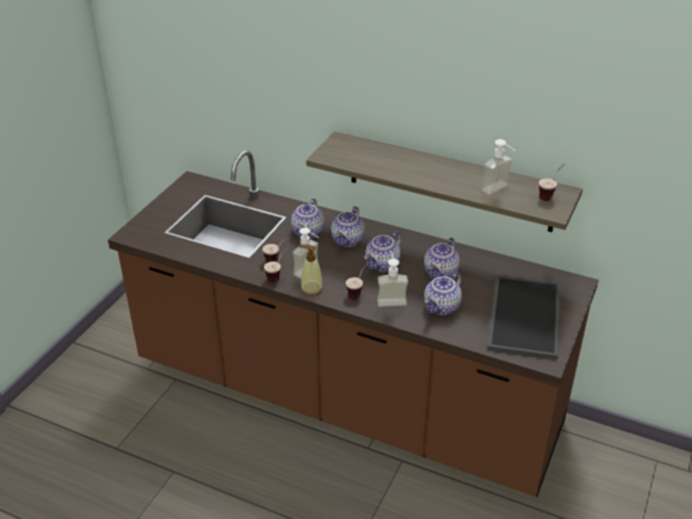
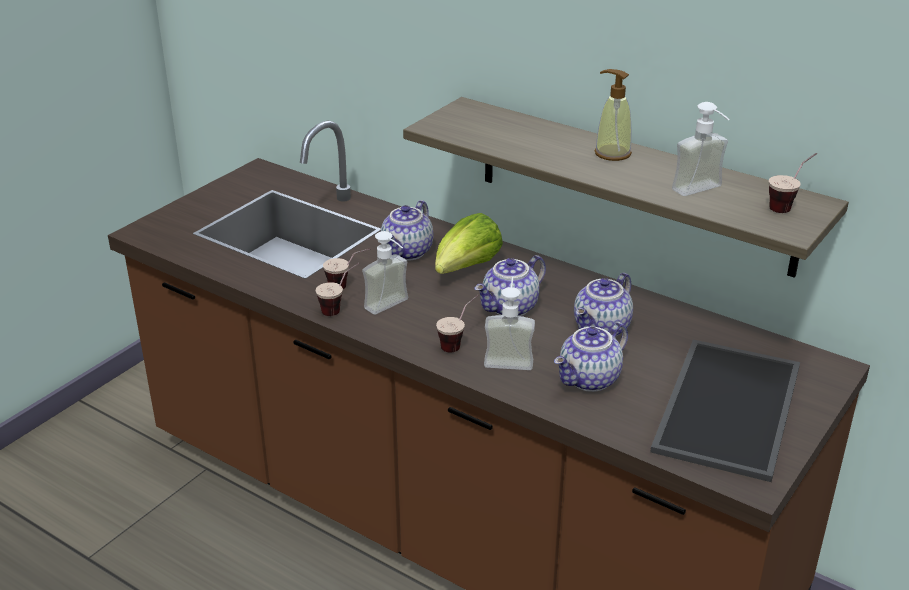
camera: 10 degrees right, 5 degrees down
soap dispenser [299,244,323,296] -> soap dispenser moved to [594,69,632,161]
teapot [331,206,365,247] -> lettuce [435,213,503,274]

